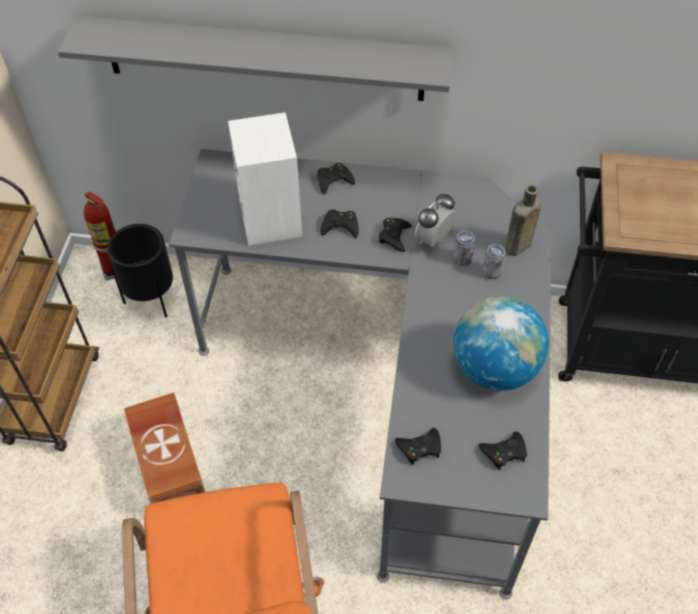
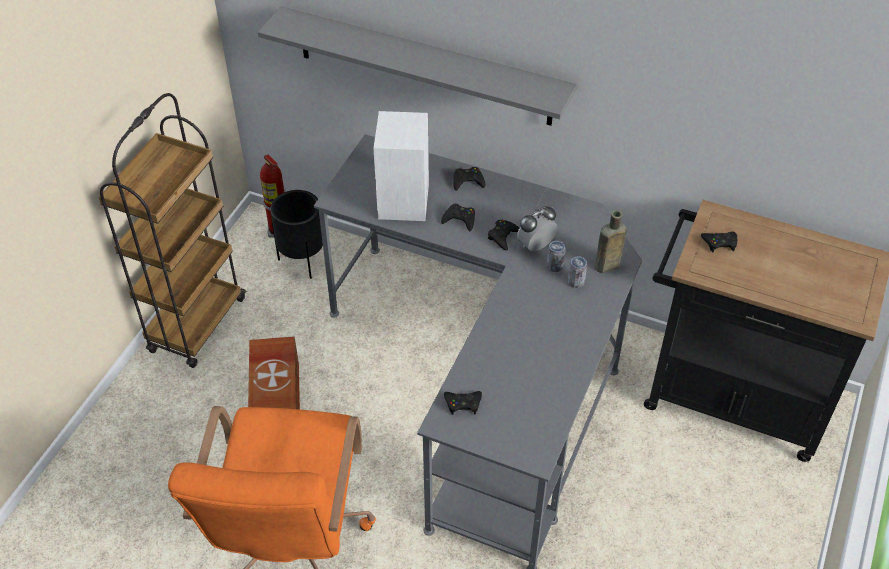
camera: 15 degrees right, 5 degrees down
globe [453,296,549,391] -> none
black game controller [479,432,527,470] -> black game controller moved to [701,232,737,252]

